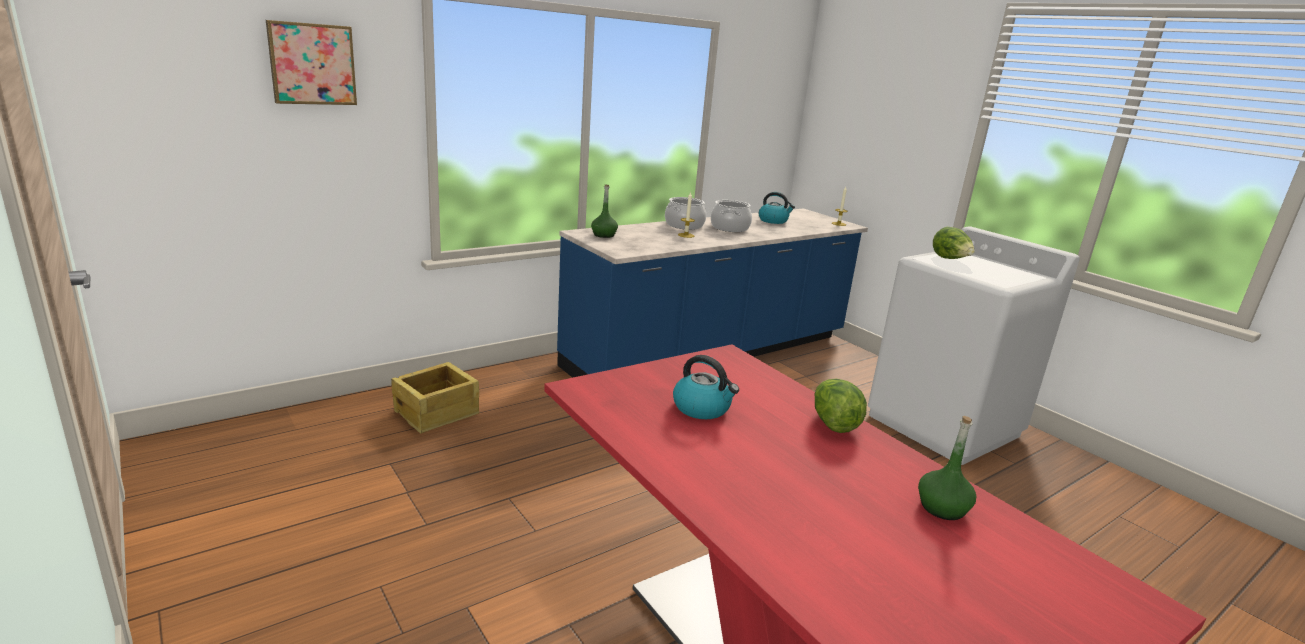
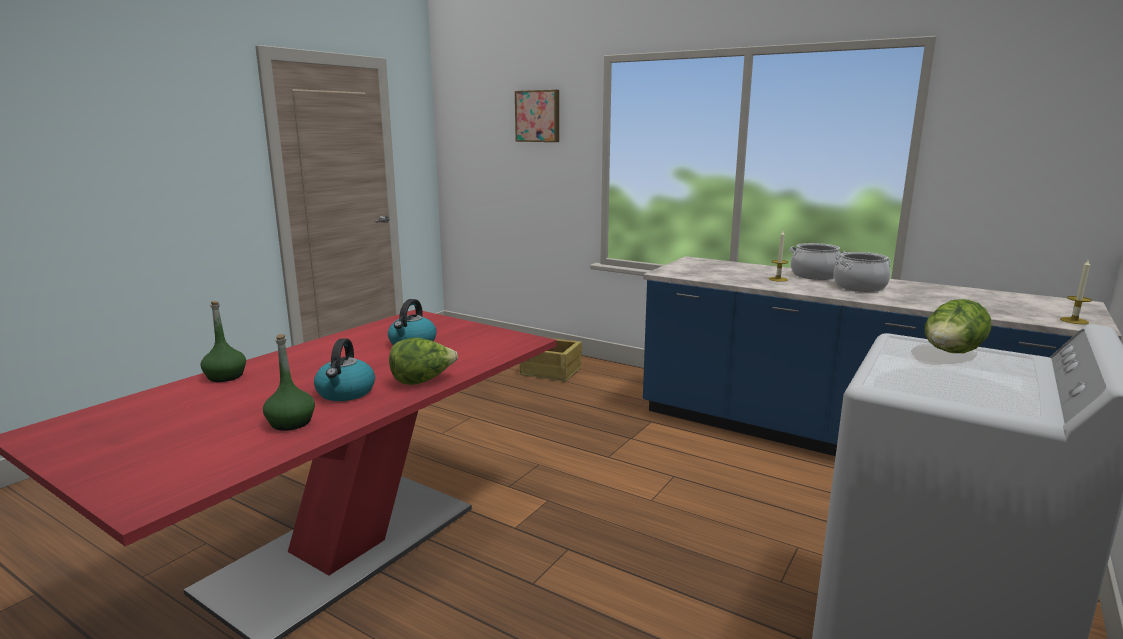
camera: 70 degrees right, 5 degrees down
green bottle [591,185,618,238] -> green bottle moved to [200,301,246,382]
kettle [759,192,795,224] -> kettle moved to [314,338,375,401]

